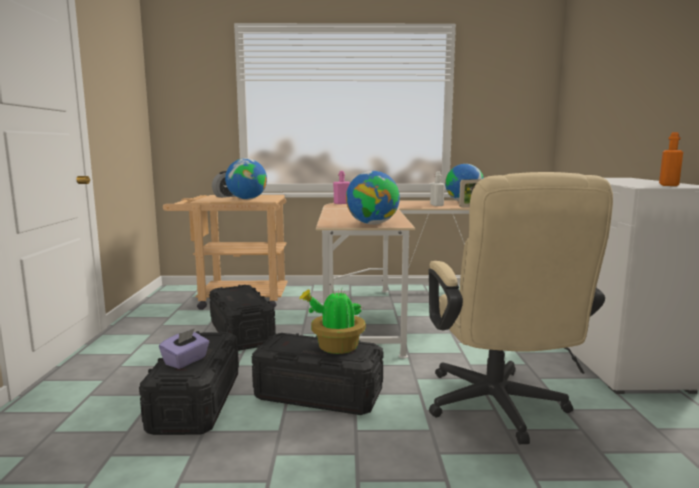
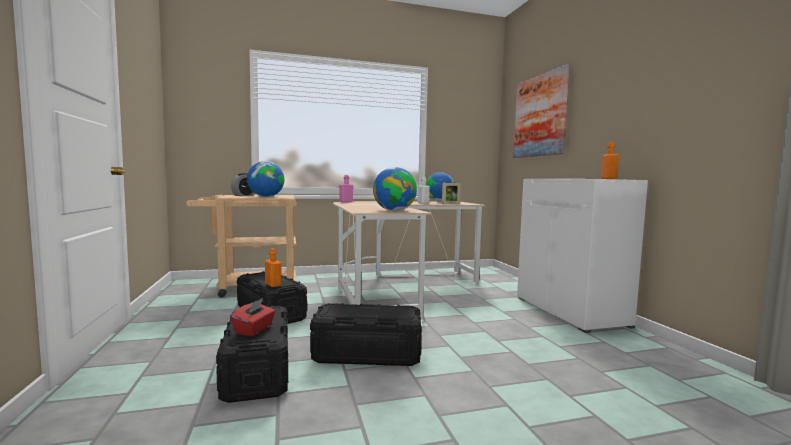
camera: 15 degrees left, 5 degrees down
purple tissue box [159,328,209,369] -> red tissue box [231,298,275,336]
potted plant [300,288,366,354] -> none
beige office chair [428,172,613,444] -> none
none -> orange bottle [265,248,282,287]
none -> picture [513,64,570,158]

